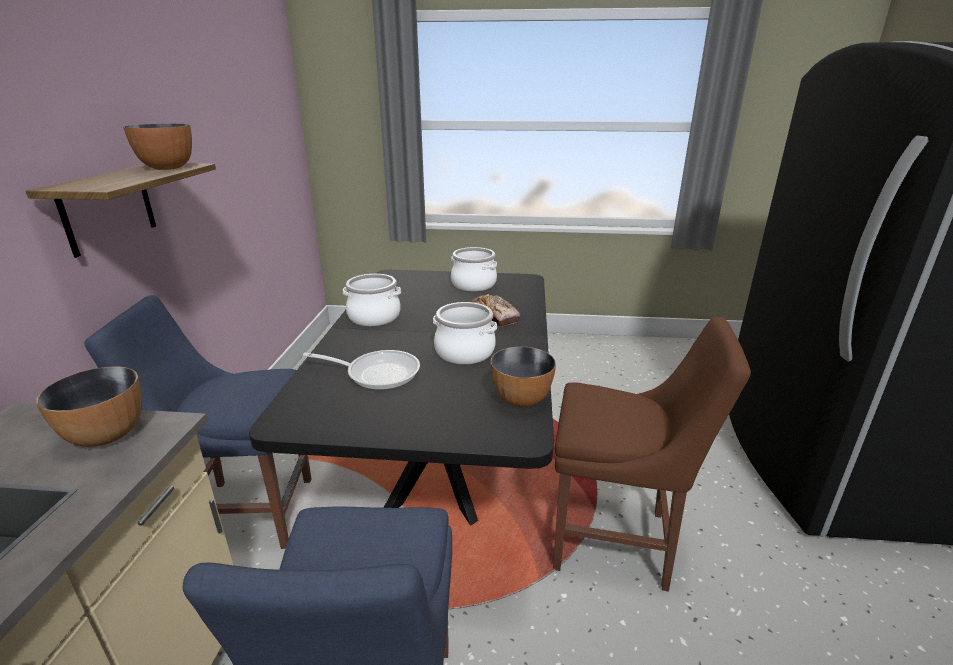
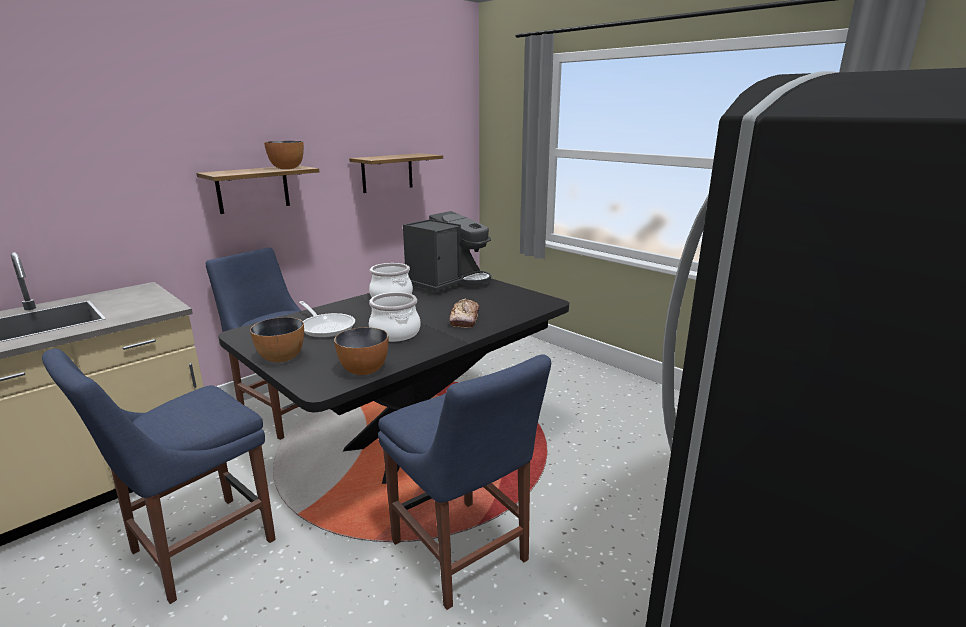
camera: 40 degrees right, 5 degrees down
bowl [36,366,142,447] -> bowl moved to [250,317,304,363]
cooking pot [451,247,497,291] -> none
brown chair [553,317,751,592] -> blue chair [378,354,551,610]
none -> shelf [349,153,443,193]
none -> coffee machine [403,211,491,295]

